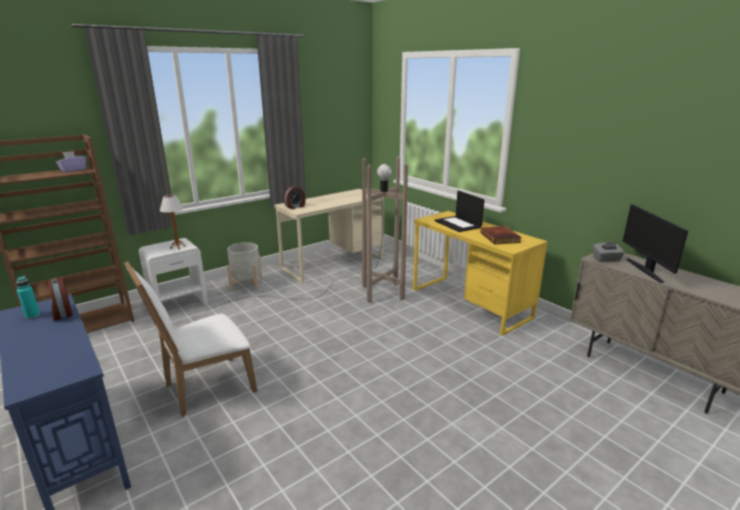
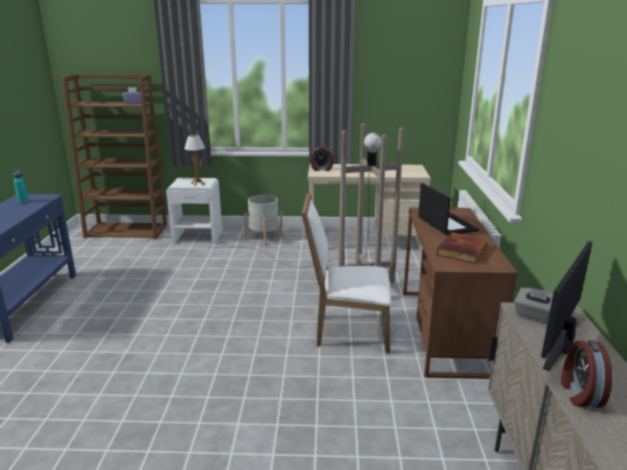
camera: 40 degrees right, 0 degrees up
alarm clock [48,278,73,321] -> alarm clock moved to [561,340,612,407]
white chair [124,261,257,417] -> white chair moved to [301,193,391,353]
yellow desk [413,211,548,336] -> brown desk [403,207,518,379]
laptop [434,191,485,232] -> laptop turned 150 degrees clockwise [418,183,479,236]

